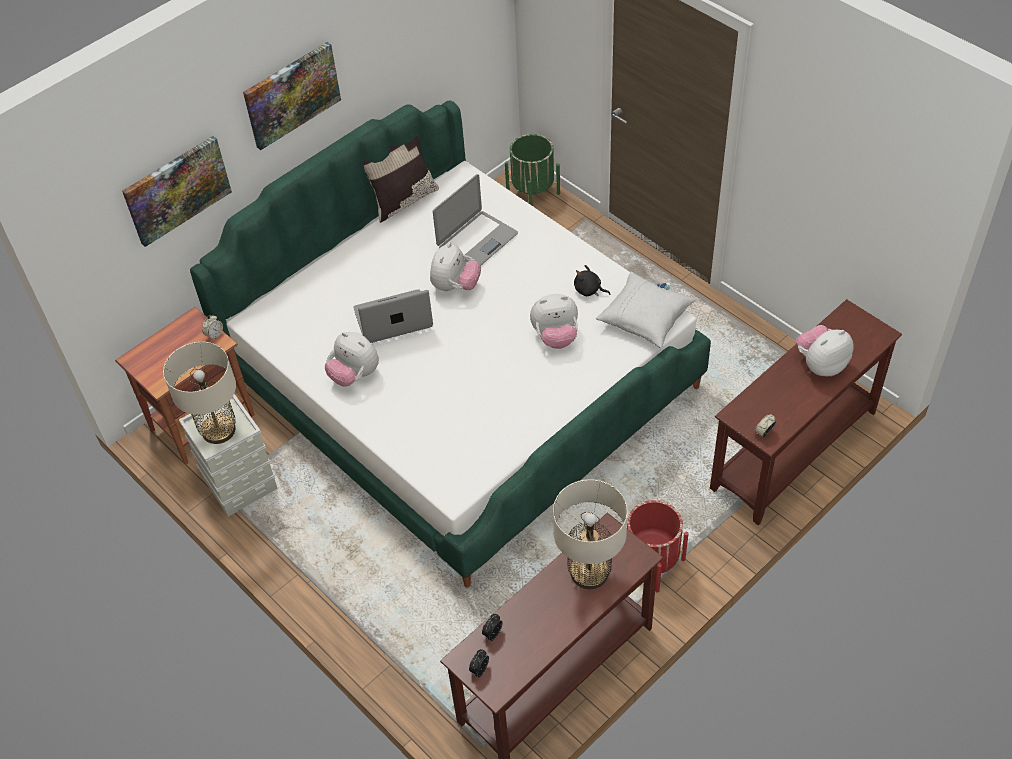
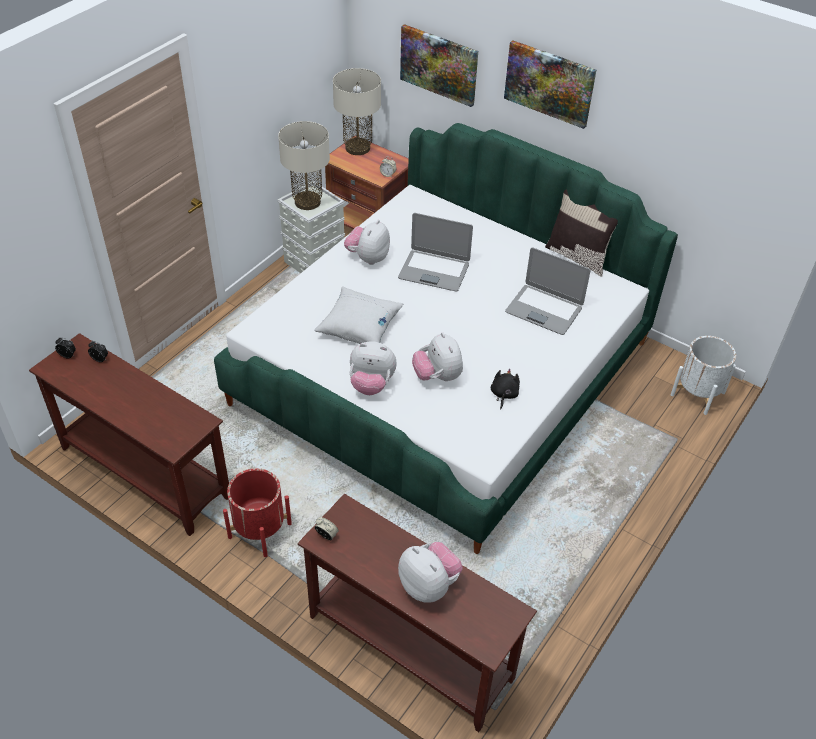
camera: 75 degrees right, 5 degrees down
laptop [354,289,433,343] -> laptop turned 135 degrees clockwise [398,213,473,291]
plush toy [430,242,481,291] -> plush toy moved to [350,341,397,395]
green planter [505,134,560,205] -> white planter [671,336,736,415]
table lamp [553,479,628,589] -> table lamp moved to [333,68,381,155]
grey pillow [596,272,695,348] -> grey pillow moved to [314,286,403,344]

